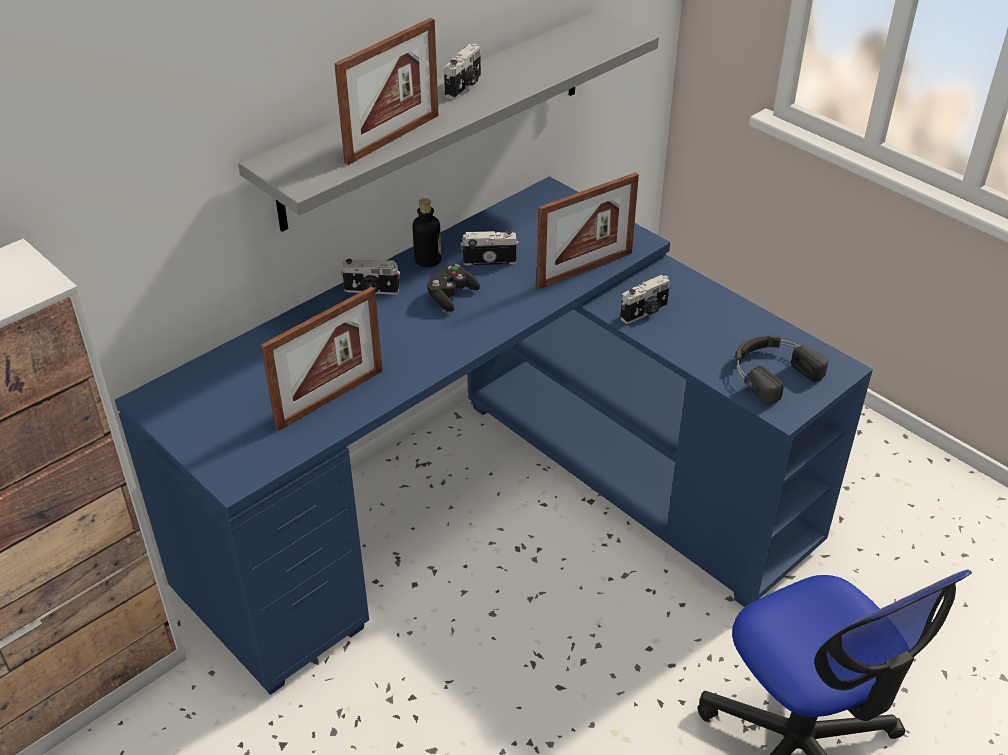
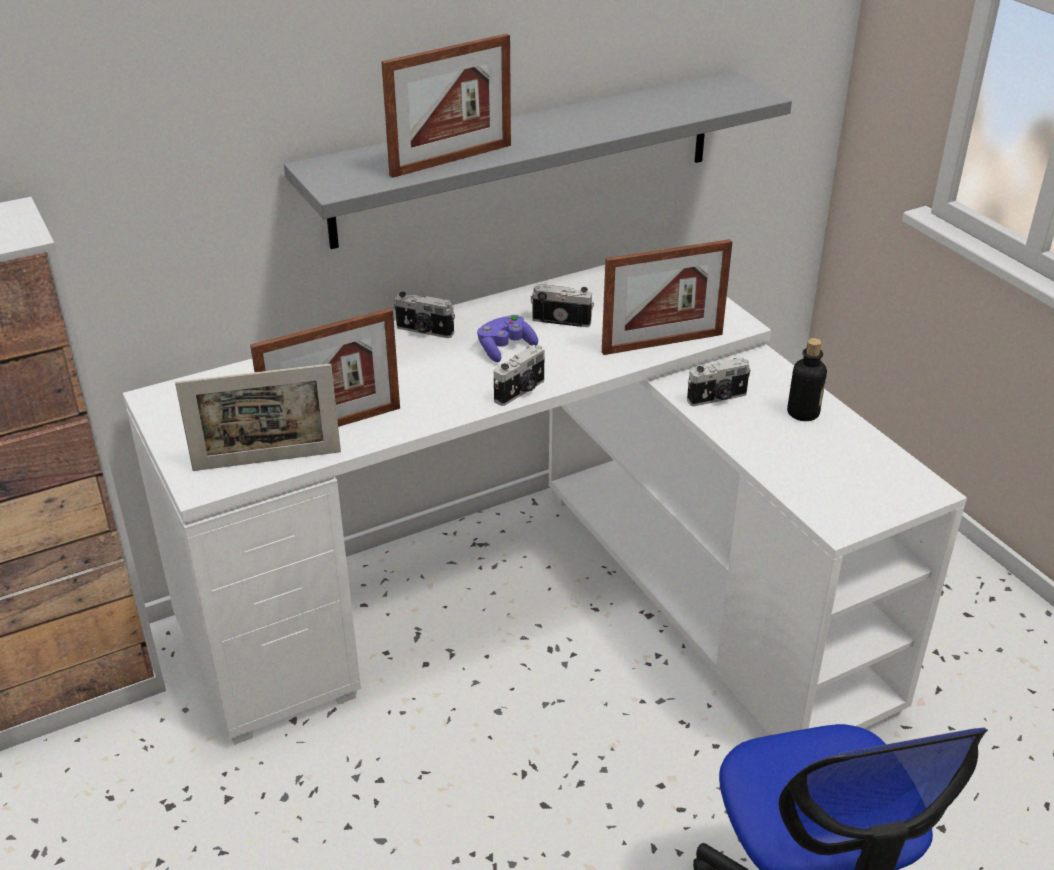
camera: 15 degrees right, 5 degrees down
blue desk [115,176,873,695] -> white desk [123,265,967,745]
bottle [412,198,441,267] -> bottle moved to [787,338,827,421]
black game controller [427,264,480,312] -> purple game controller [477,315,538,362]
camera [444,44,481,100] -> camera moved to [494,345,544,406]
black headphones [735,335,828,404] -> none
none -> picture frame [175,364,341,471]

